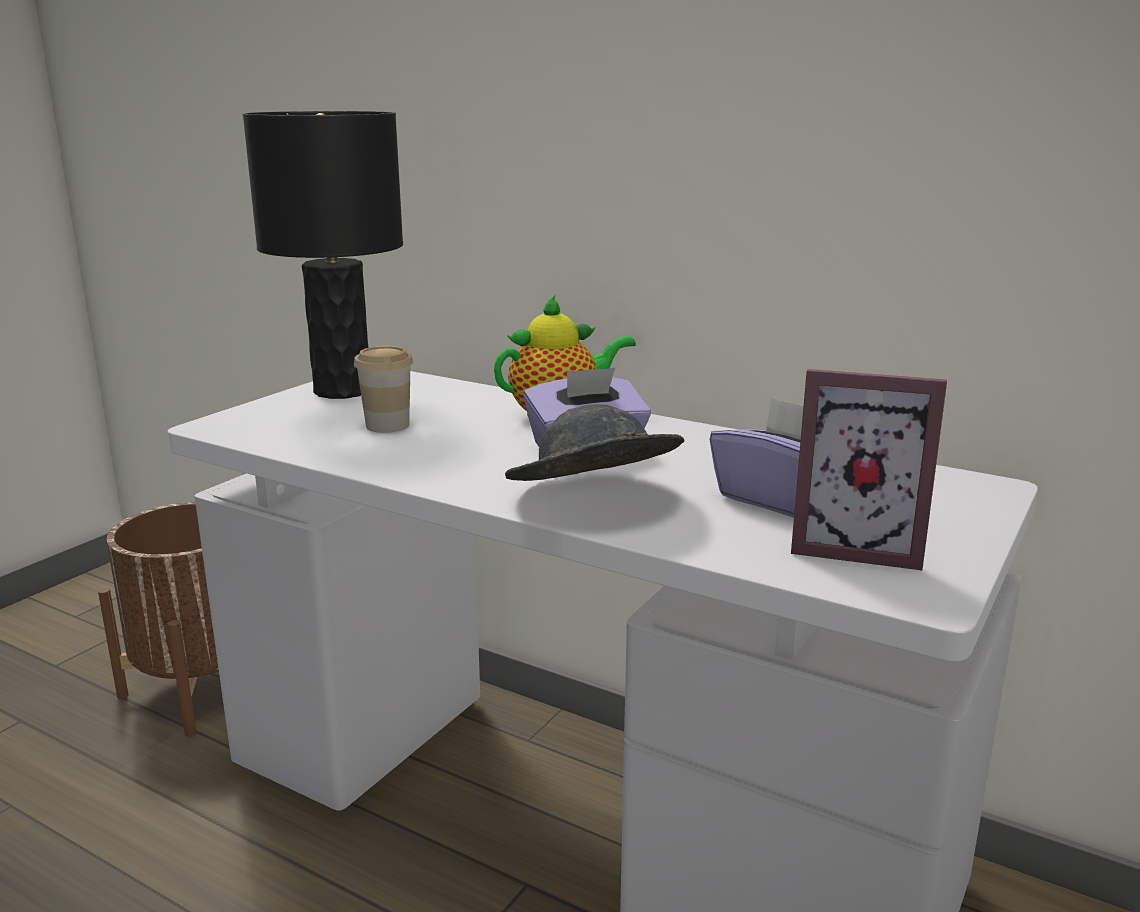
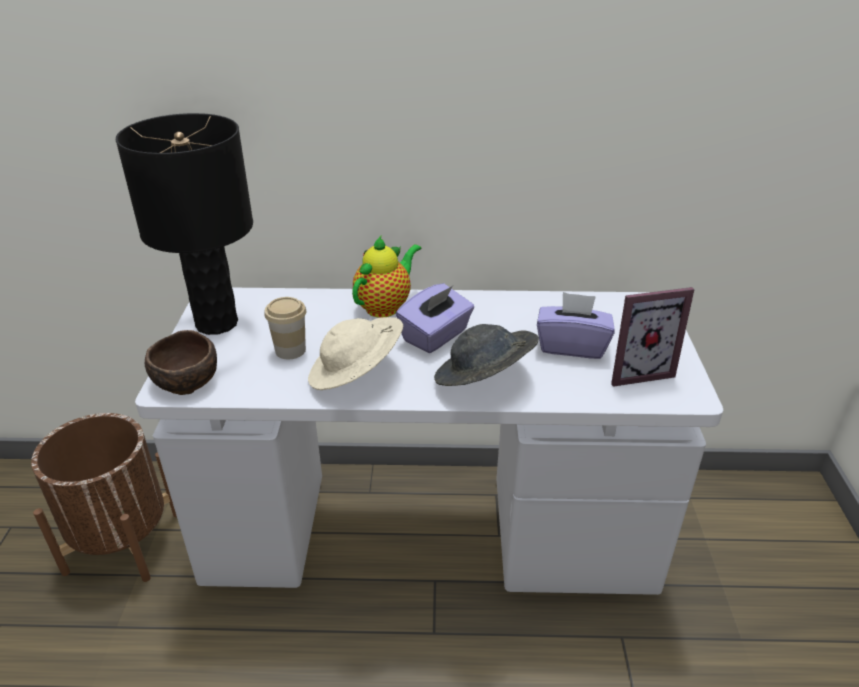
camera: 30 degrees left, 15 degrees up
none -> brown bowl [145,330,217,395]
none -> beige hat [308,317,403,390]

